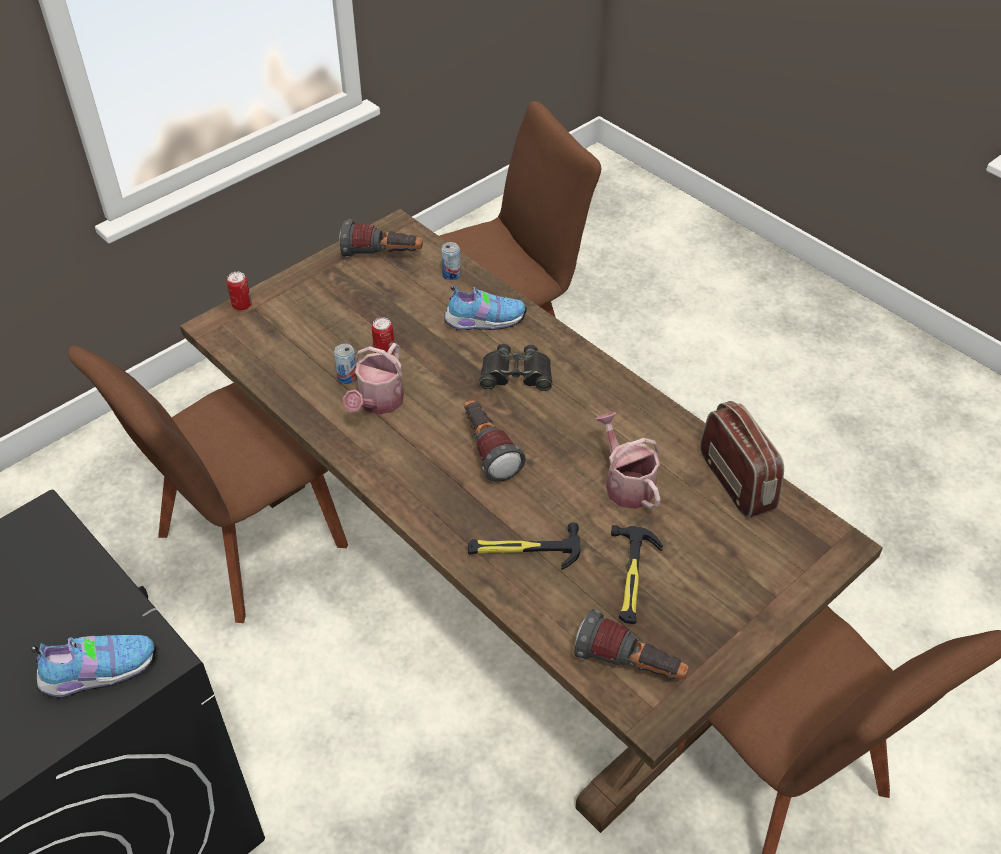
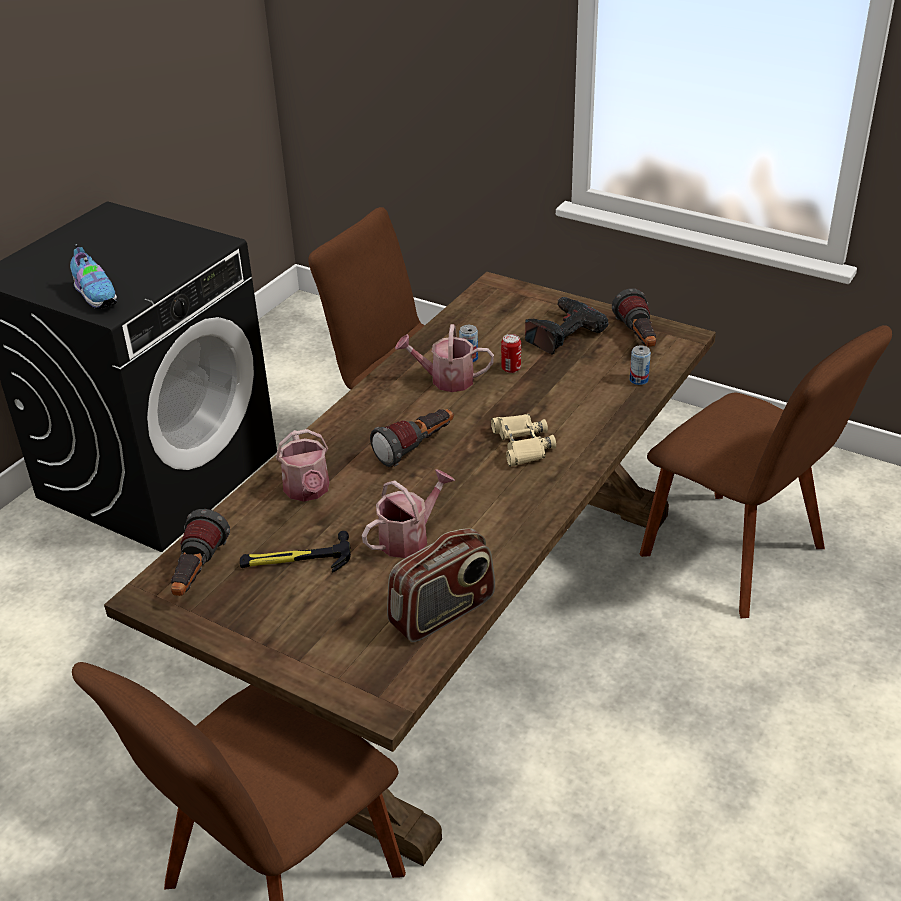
camera: 75 degrees right, 10 degrees down
can [227,272,252,311] -> none
shoe [444,286,527,330] -> none
hammer [468,522,581,570] -> watering can [276,429,329,502]
black binoculars [479,344,552,391] -> beige binoculars [491,414,556,467]
none -> power drill [525,297,608,355]

